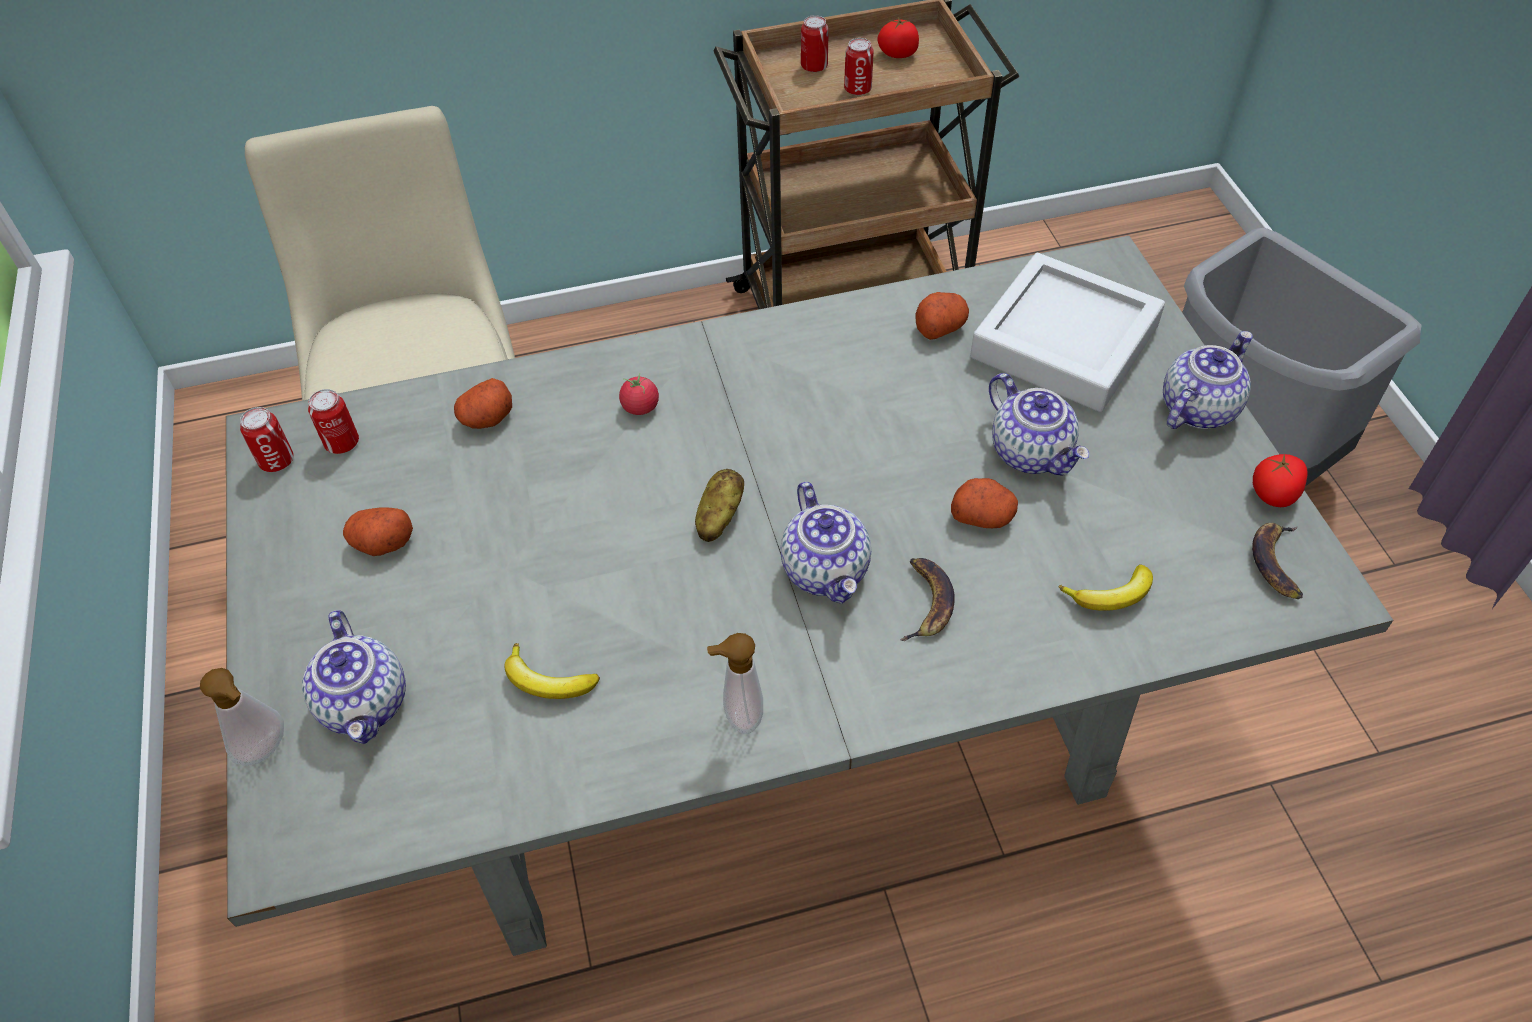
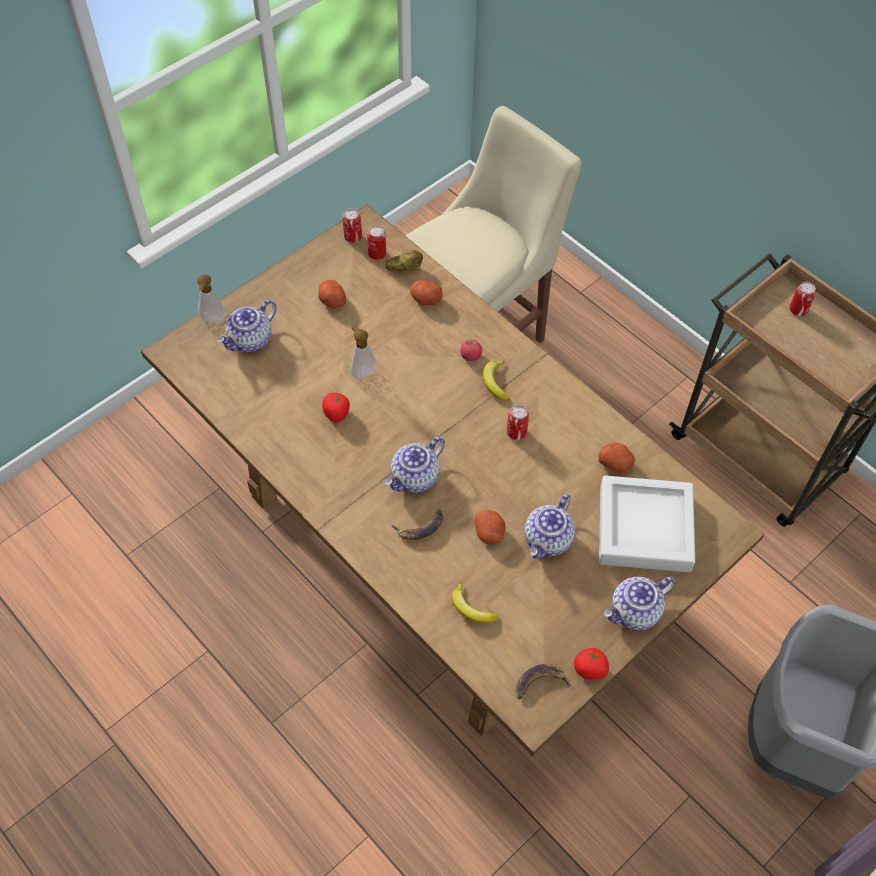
camera: 60 degrees right, 5 degrees up
grey dining table [226,236,1393,956] -> brown dining table [141,204,765,756]
banana [504,643,600,699] -> banana moved to [483,361,510,401]
potato [695,469,744,542] -> potato moved to [386,250,423,271]
soap dispenser [707,633,763,734] -> soap dispenser moved to [350,325,377,379]
can [844,38,874,96] -> can moved to [507,405,529,440]
tomato [878,17,919,58] -> tomato moved to [322,393,350,423]
teapot [1163,331,1253,429] -> teapot turned 135 degrees clockwise [603,576,676,630]

